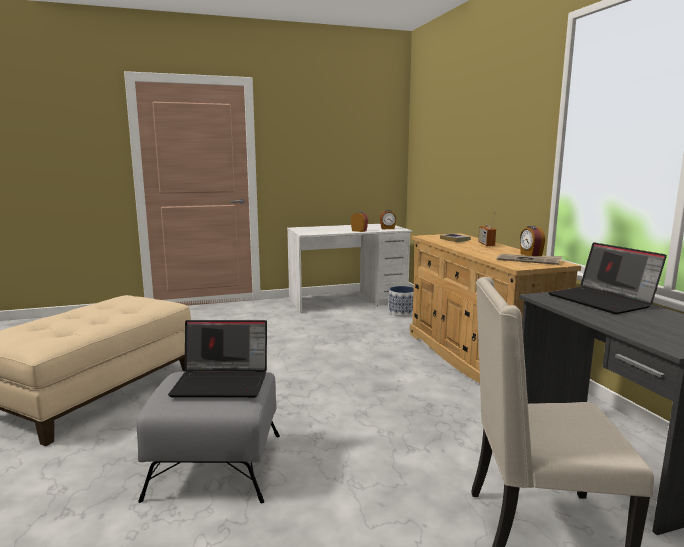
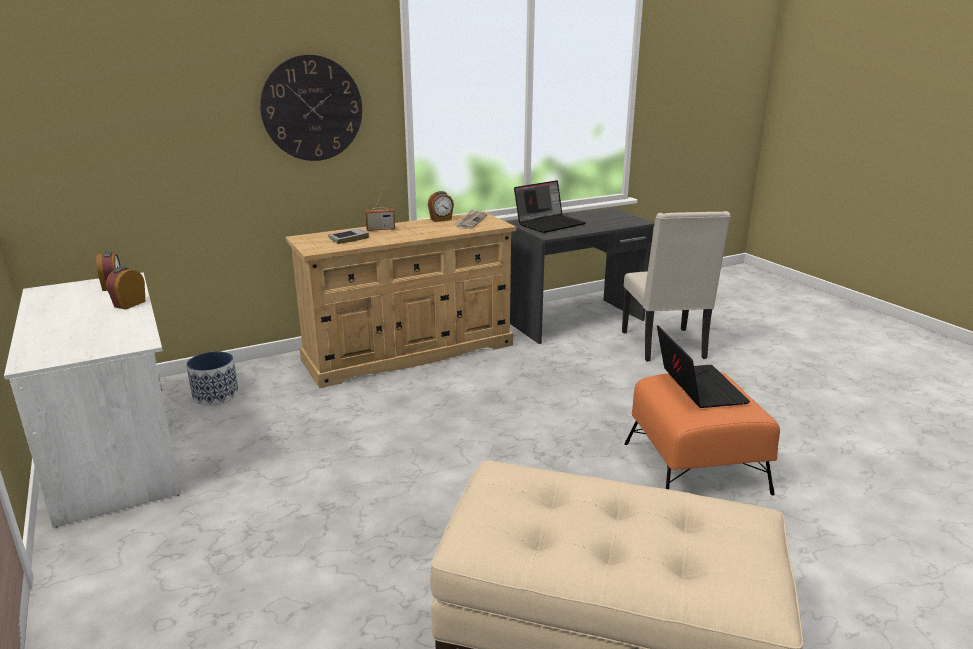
camera: 100 degrees left, 10 degrees up
grey ottoman [136,372,280,503] -> orange ottoman [624,372,780,495]
none -> wall clock [260,55,362,161]

